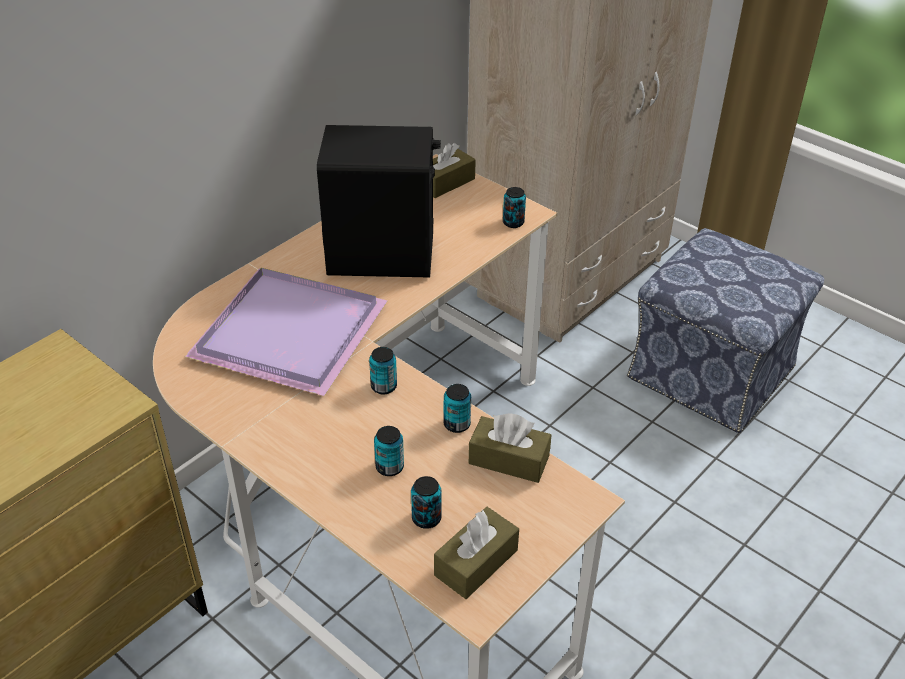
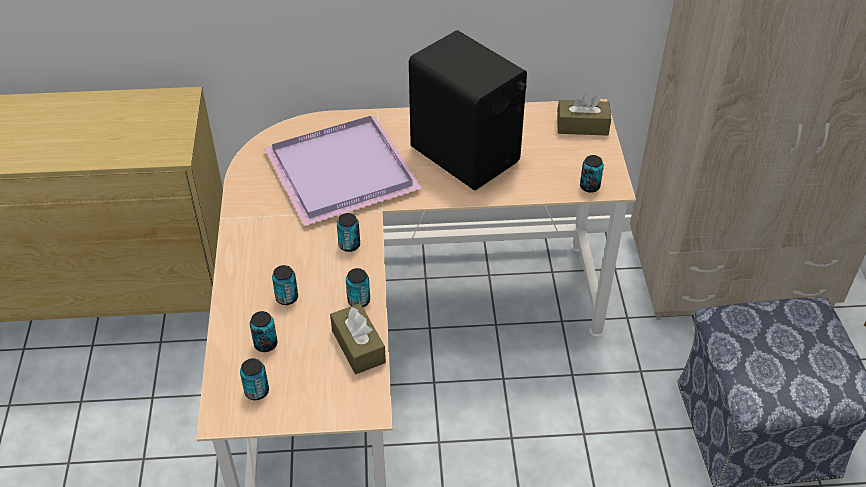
camera: 45 degrees right, 5 degrees up
brown tissue box [434,507,519,599] -> can [240,358,269,400]

